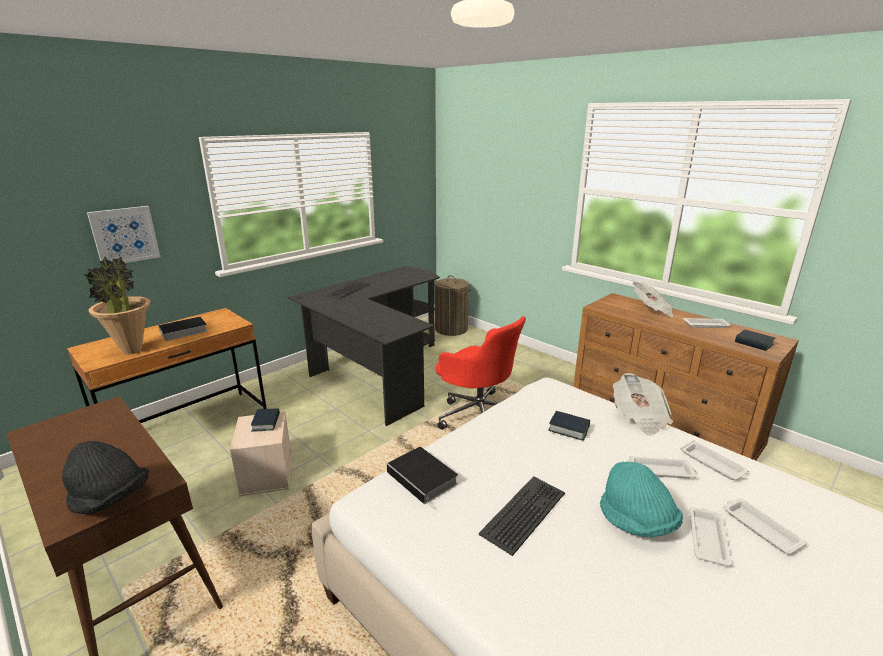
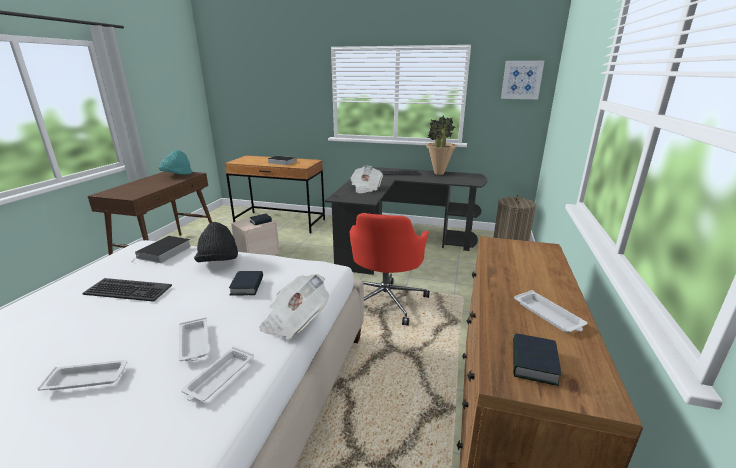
camera: 60 degrees right, 0 degrees up
black hat [62,441,149,514] -> black hat moved to [194,222,238,262]
potted plant [84,256,151,354] -> potted plant moved to [426,116,457,175]
picture [87,206,160,263] -> picture moved to [501,61,544,99]
turquoise hat [600,461,683,538] -> turquoise hat moved to [159,150,193,174]
newspaper [632,282,673,317] -> newspaper moved to [350,166,383,193]
white tray [723,498,807,555] -> none

